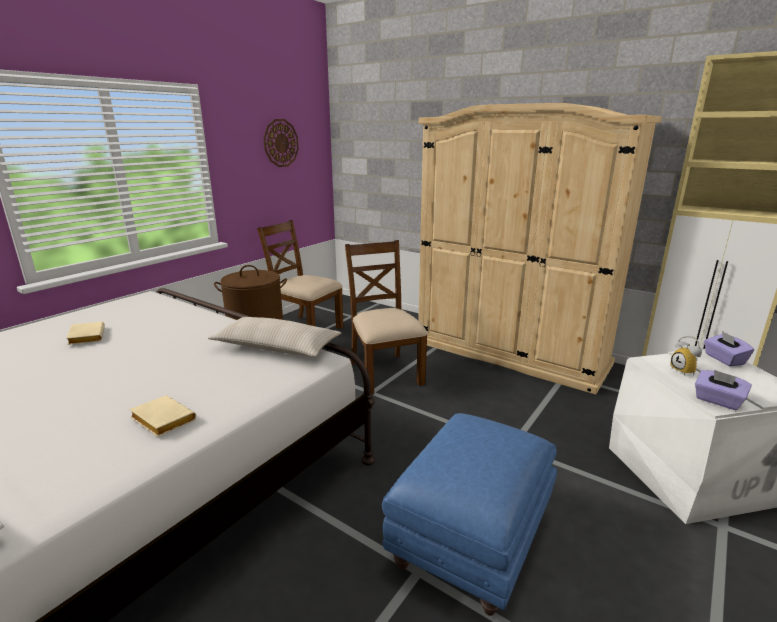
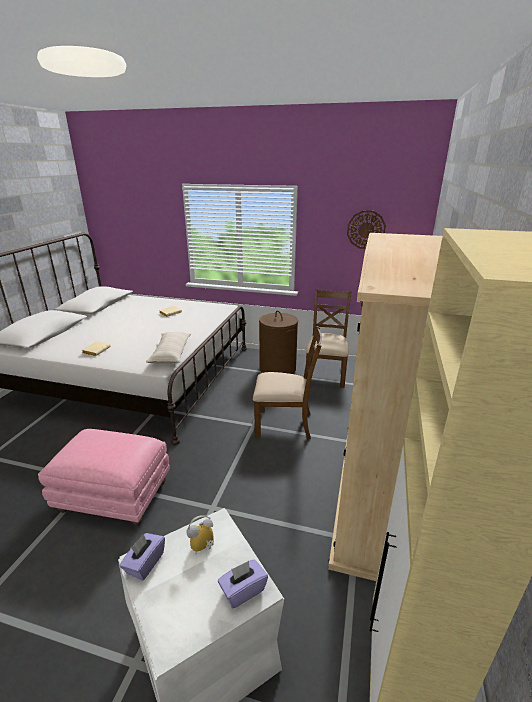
camera: 70 degrees right, 5 degrees up
brown chair [345,240,427,394] -> brown chair turned 45 degrees clockwise [253,326,322,439]
blue ottoman [382,413,557,616] -> pink ottoman [38,429,170,526]

